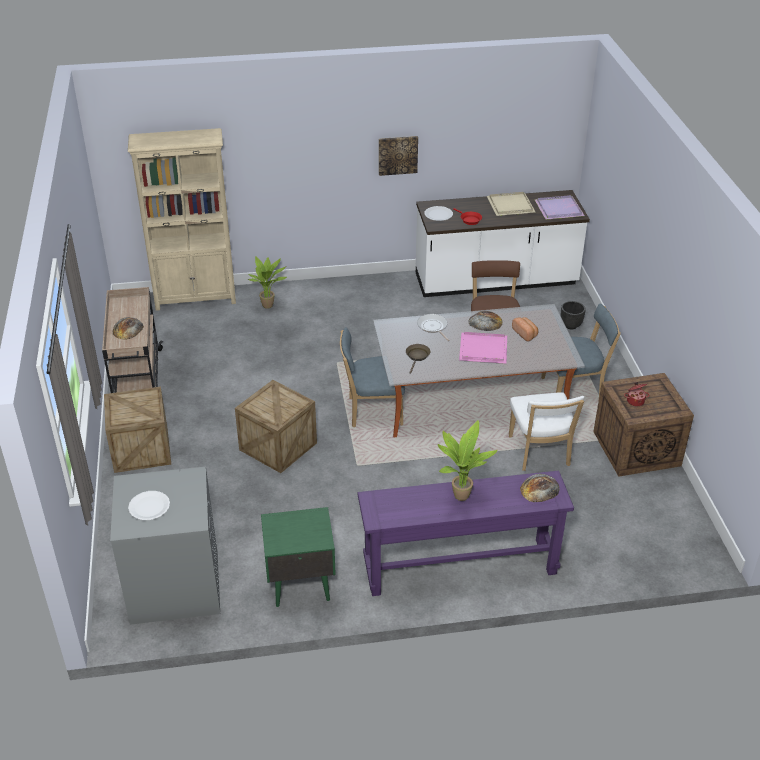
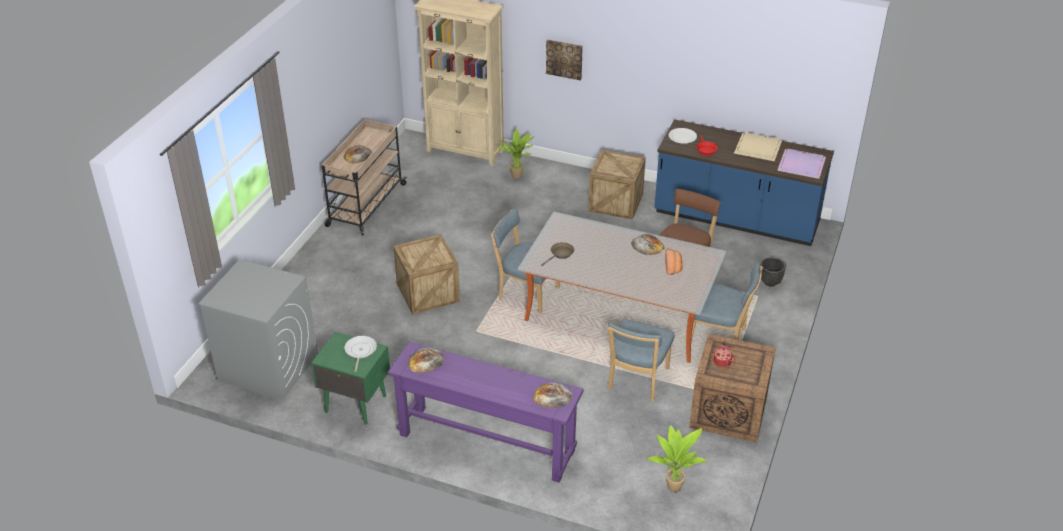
camera: 30 degrees right, 0 degrees up
crate [104,387,171,473] -> crate moved to [588,149,646,220]
white plate [128,491,170,520] -> none
picture [379,136,418,176] -> picture moved to [546,39,583,80]
white counter [416,190,590,297] -> blue counter [654,119,834,246]
frying pan [417,314,449,341] -> frying pan moved to [344,336,377,372]
potted plant [438,420,498,501] -> potted plant moved to [647,425,707,492]
pink tray [459,332,507,364] -> none
white chair [509,392,584,471] -> blue chair [608,319,675,401]
none -> bread [408,347,444,373]

